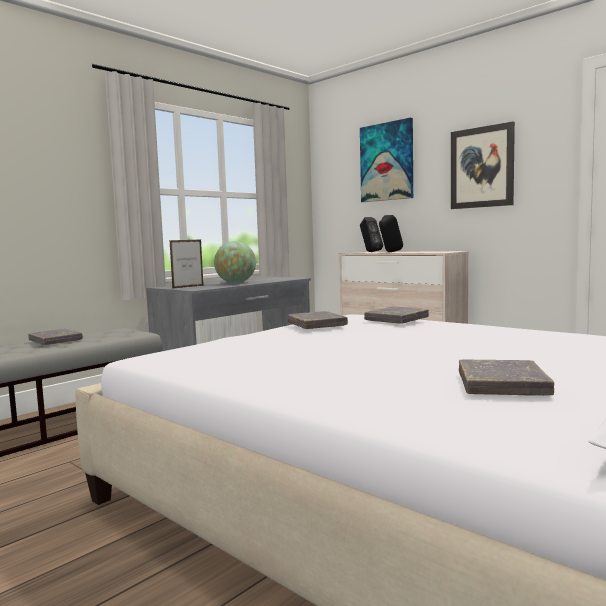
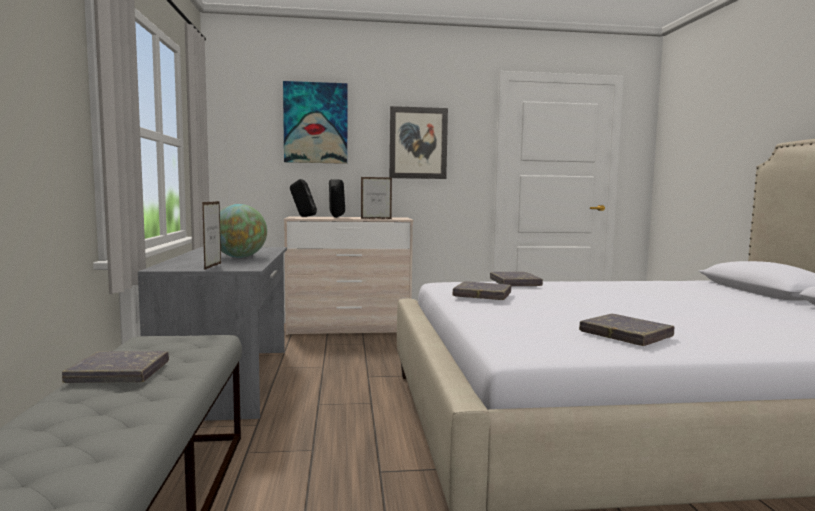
camera: 50 degrees left, 0 degrees up
grey book [459,360,554,396] -> grey book moved to [579,314,674,346]
none -> picture frame [361,177,392,219]

